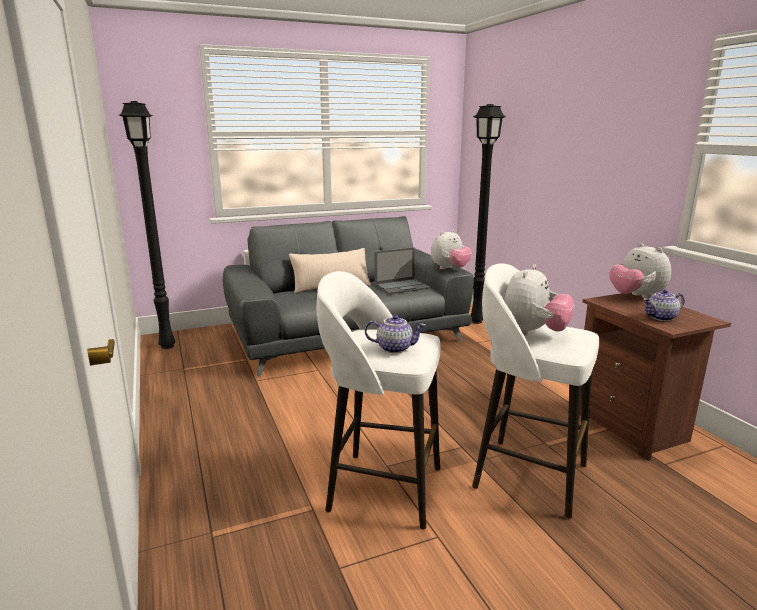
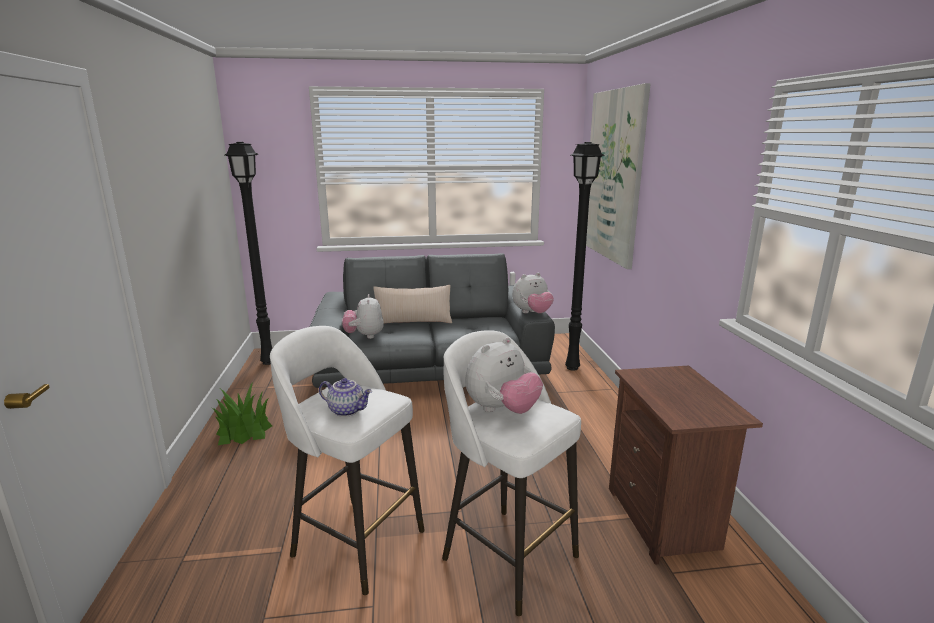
camera: 15 degrees right, 0 degrees up
laptop [375,248,430,294] -> none
plush toy [609,243,672,298] -> plush toy moved to [342,294,384,339]
teapot [643,289,685,321] -> none
none -> potted plant [212,383,272,445]
none -> picture [586,83,650,269]

